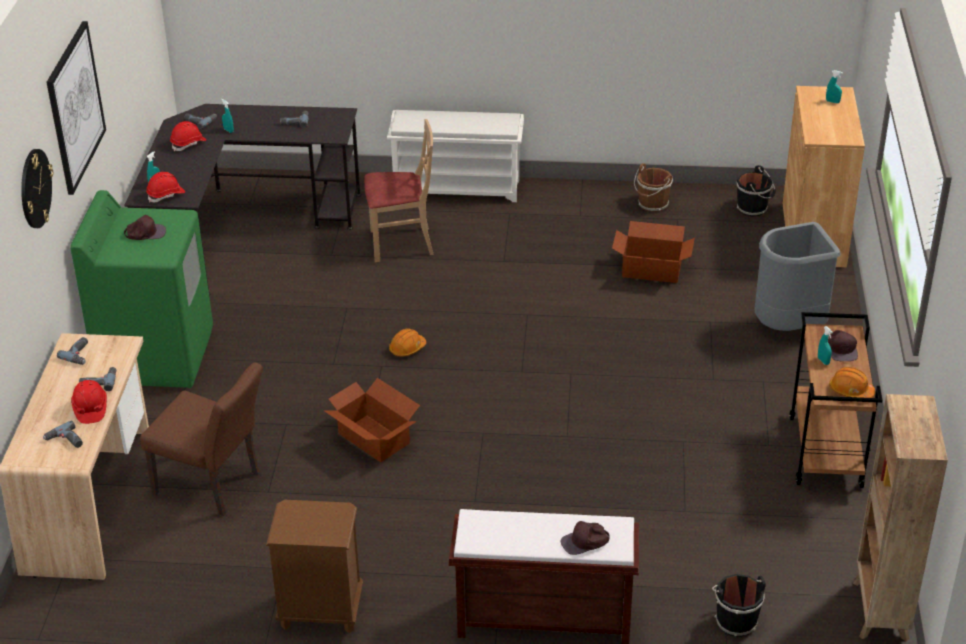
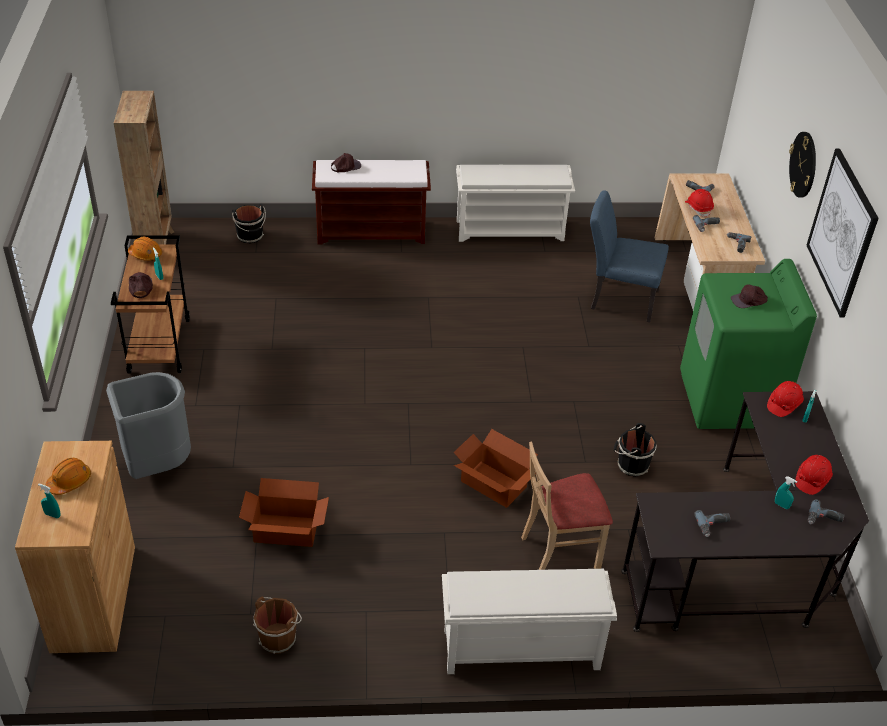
camera: 170 degrees right, 5 degrees up
brown chair [140,362,263,516] -> blue chair [590,191,669,323]
brown nightstand [266,500,363,633] -> white shoe rack [456,165,575,242]
cardboard box [324,378,420,462] -> cardboard box moved to [453,429,538,508]
orange hard hat [389,328,426,357] -> orange hard hat moved to [46,458,91,495]
black bucket [737,165,776,216] -> black bucket moved to [614,423,656,477]

